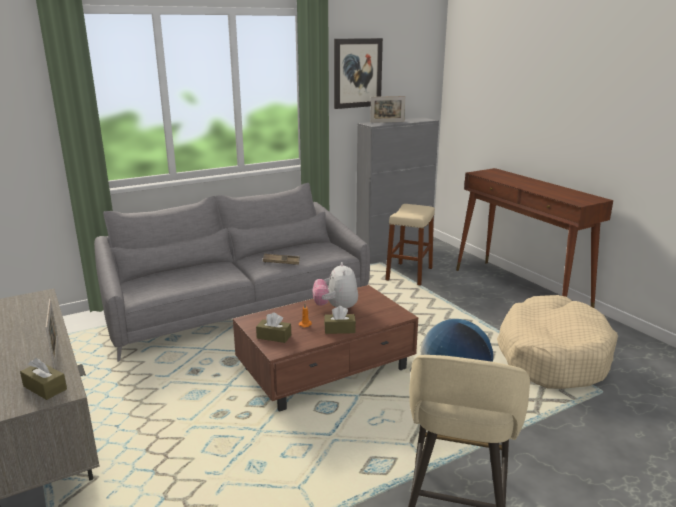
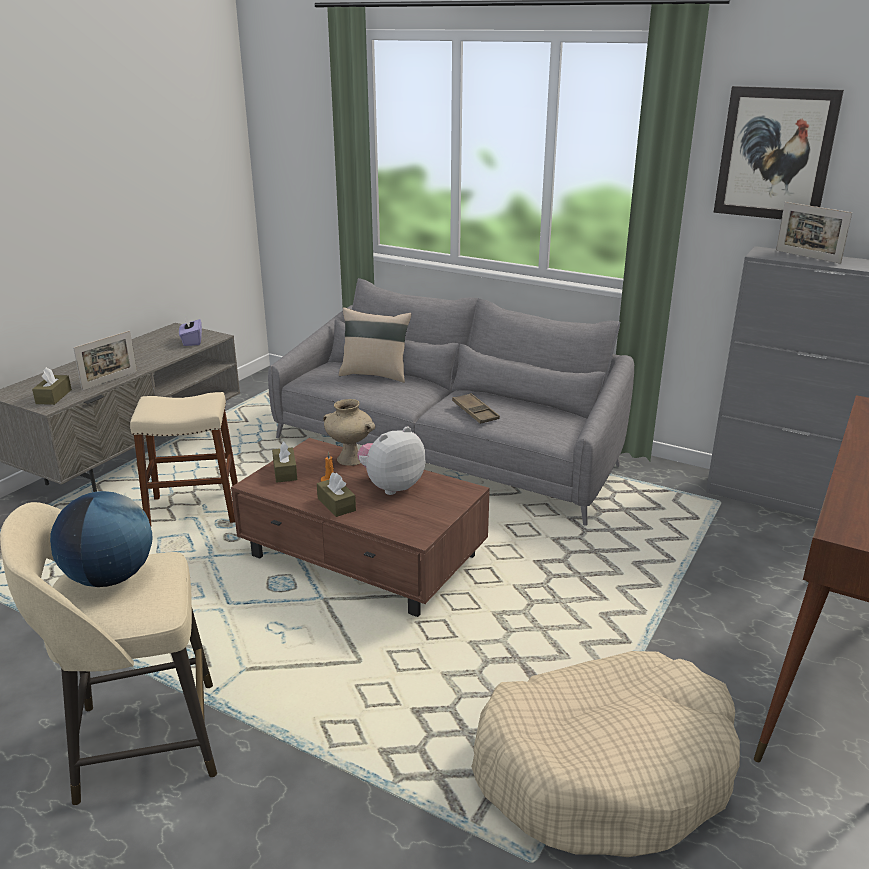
camera: 60 degrees right, 5 degrees up
beige stool [385,204,435,286] -> beige stool moved to [130,392,238,526]
none -> purple tissue box [179,316,202,346]
none -> beige vase [323,399,375,466]
none -> beige pillow [338,307,411,383]

